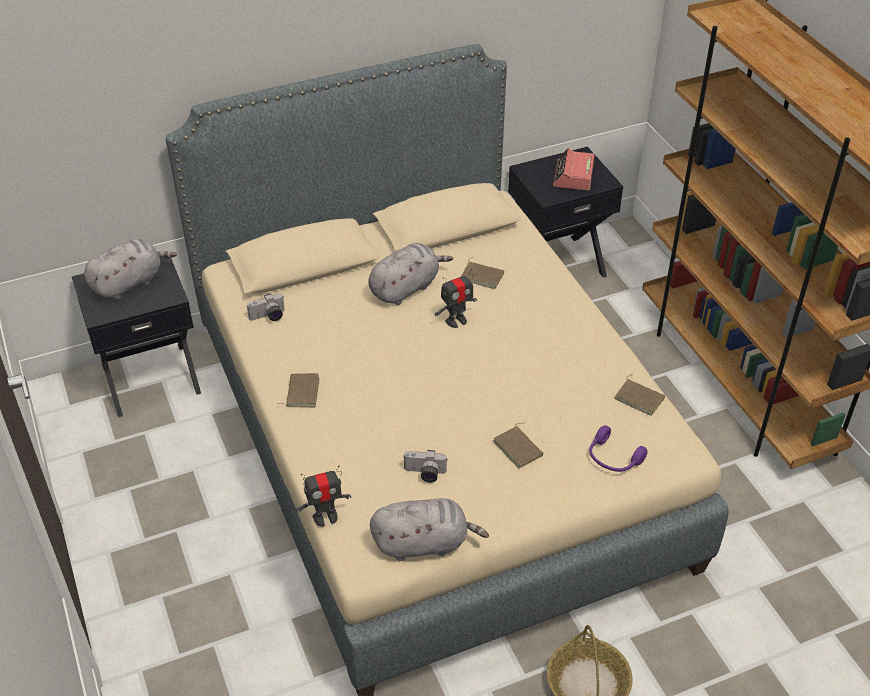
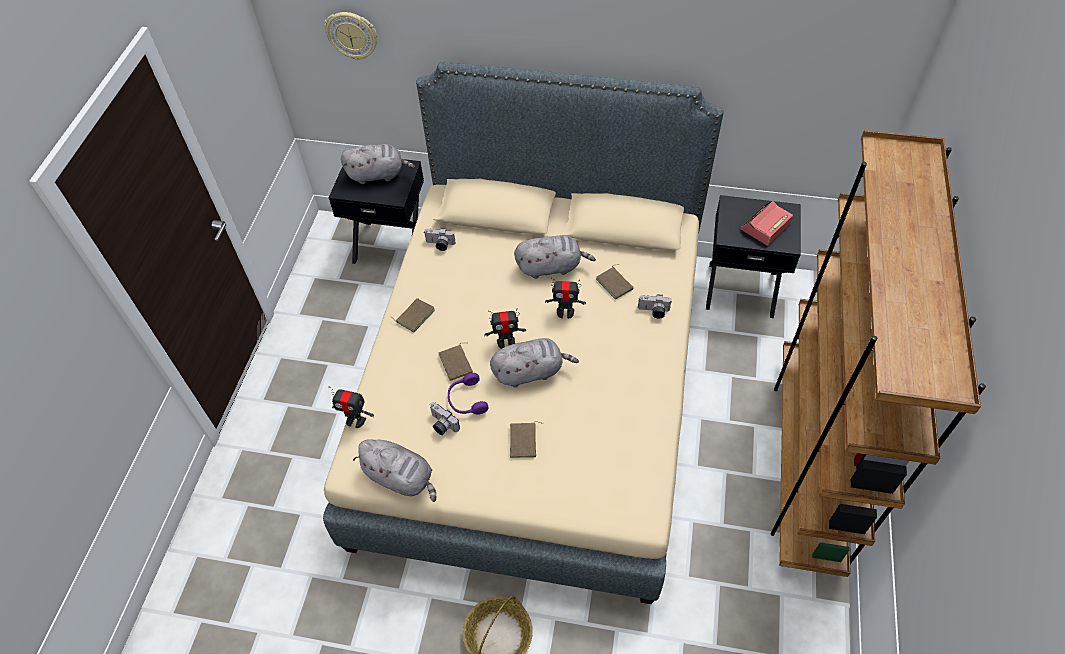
camera: 35 degrees right, 10 degrees up
purple headphones [589,425,647,472] -> purple headphones moved to [448,373,488,415]
brown book [614,374,665,416] -> brown book moved to [438,343,473,381]
none -> wall clock [324,12,377,60]
none -> toy robot [484,308,526,349]
none -> grey plush toy [490,338,579,388]
none -> camera [638,294,672,319]

